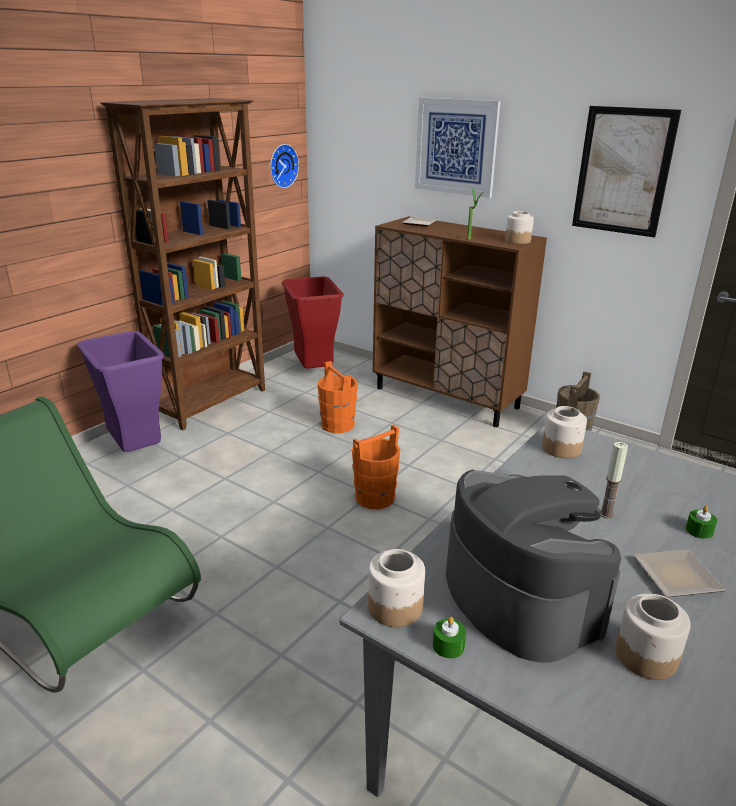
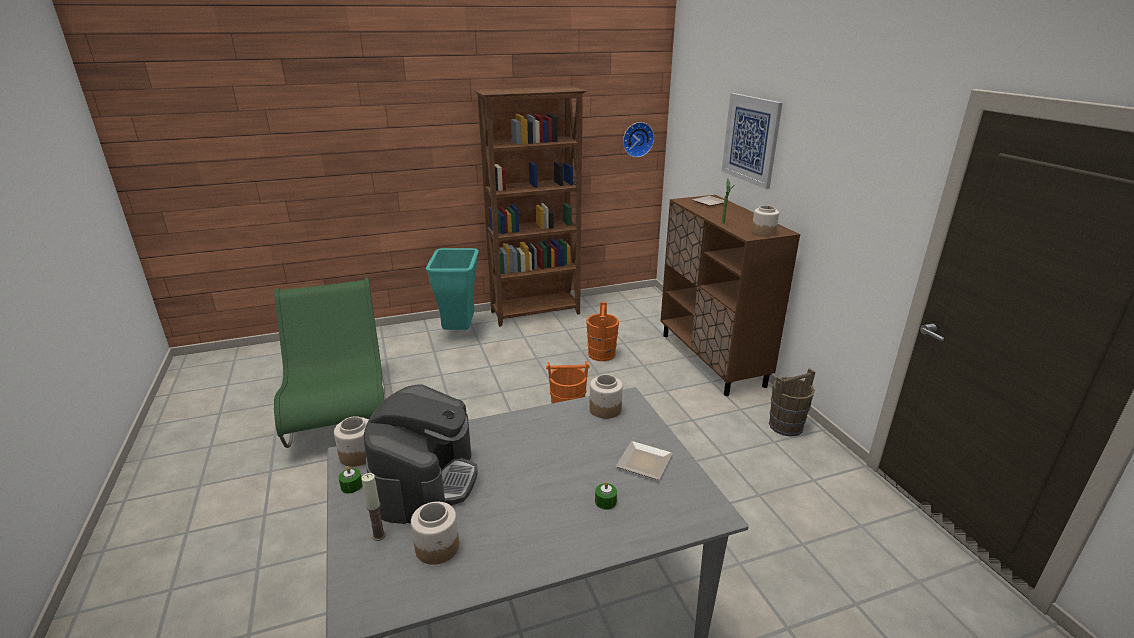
camera: 35 degrees right, 0 degrees up
purple trash can [77,331,164,452] -> turquoise trash can [425,248,479,330]
red trash can [282,277,344,369] -> none
picture [572,106,681,237] -> none
candle [599,442,628,519] -> candle moved to [361,473,386,541]
plate [634,549,726,597] -> plate moved to [616,441,673,480]

